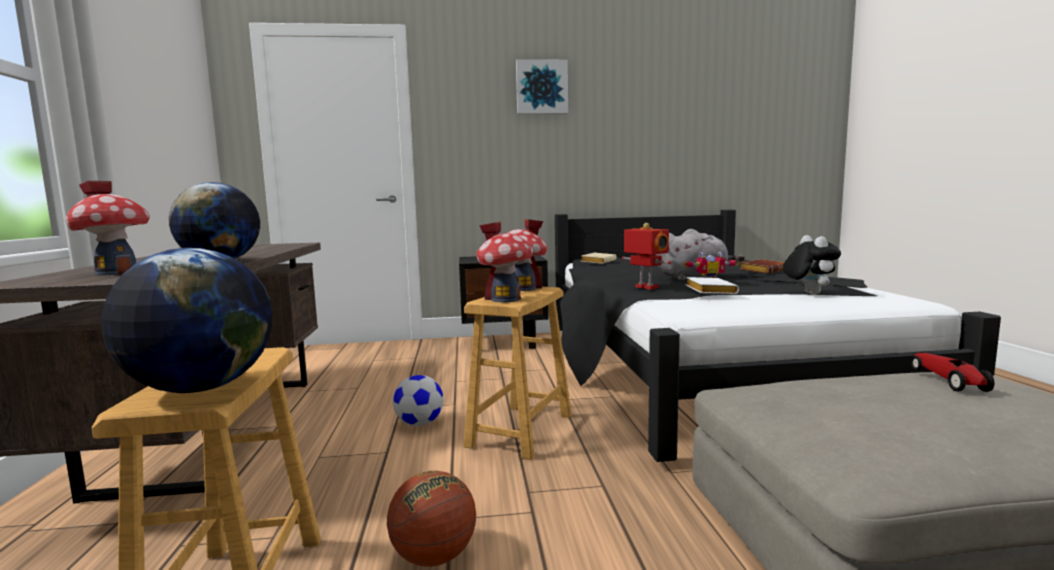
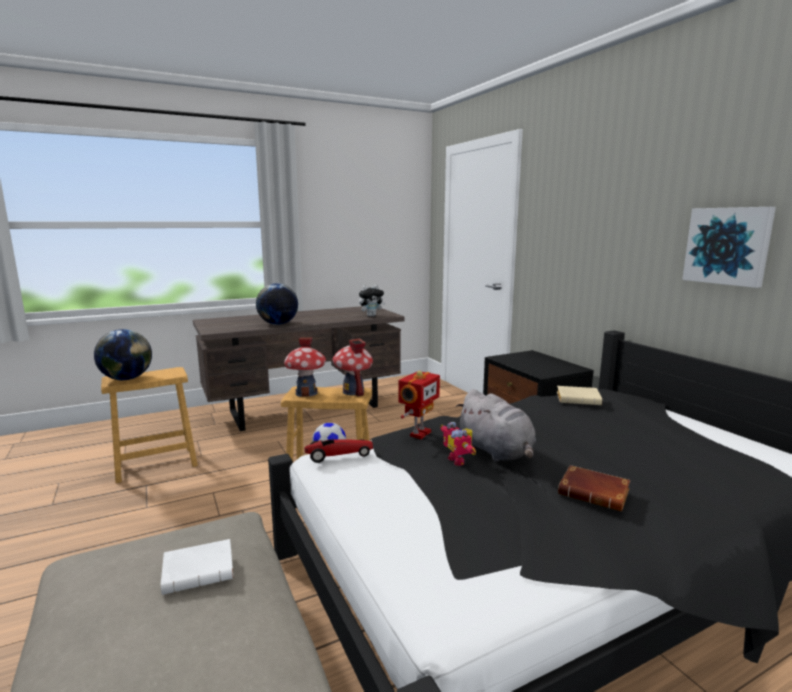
camera: 70 degrees right, 5 degrees up
toy house [65,181,150,276] -> none
basketball [387,471,476,567] -> none
picture [516,59,568,114] -> picture moved to [682,207,776,288]
white book [685,277,739,294] -> white book moved to [161,539,233,595]
plush toy [783,235,841,295] -> plush toy moved to [359,285,386,317]
toy car [911,353,995,392] -> toy car moved to [304,439,373,463]

